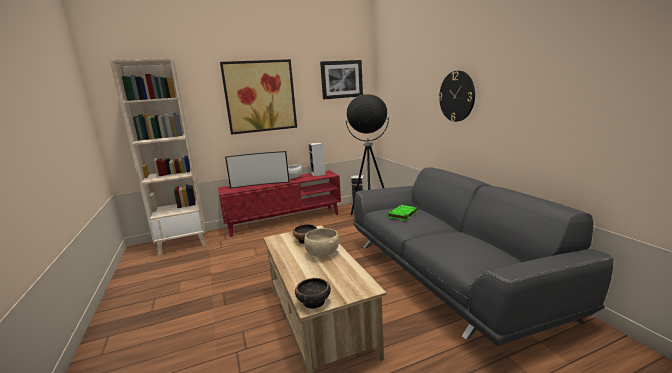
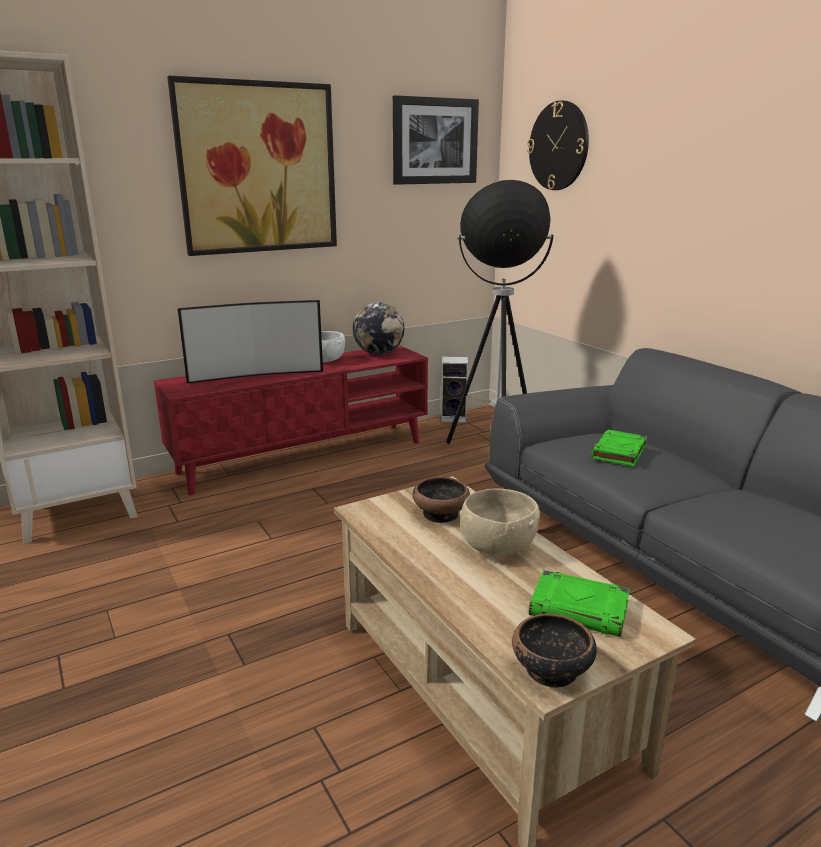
camera: 10 degrees left, 5 degrees up
speaker [308,142,325,177] -> globe [353,302,404,355]
wall clock [438,71,475,122] -> wall clock moved to [527,100,589,190]
none -> green book [529,570,630,637]

